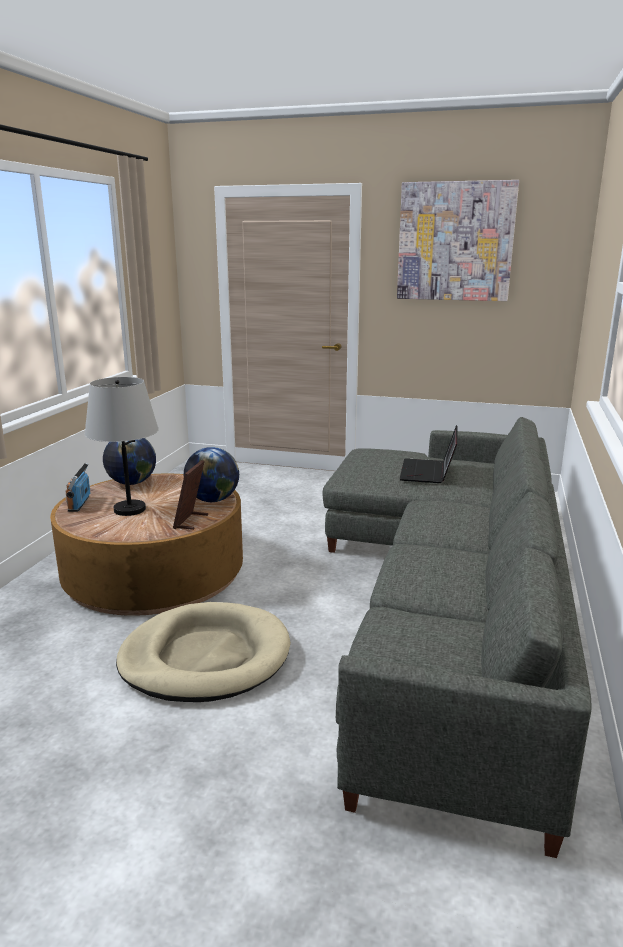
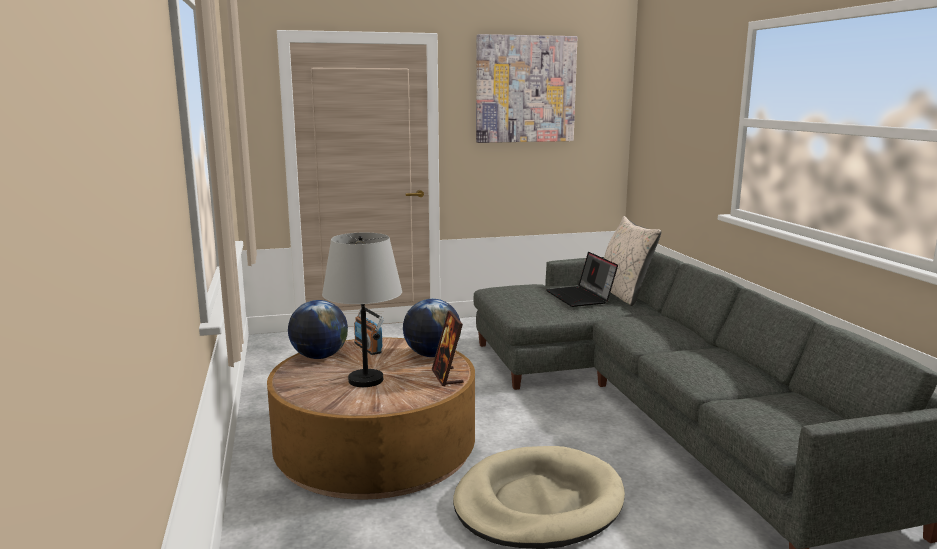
camera: 30 degrees left, 5 degrees down
radio [65,463,90,512] -> radio moved to [354,308,384,355]
none -> beige pillow [604,216,661,306]

